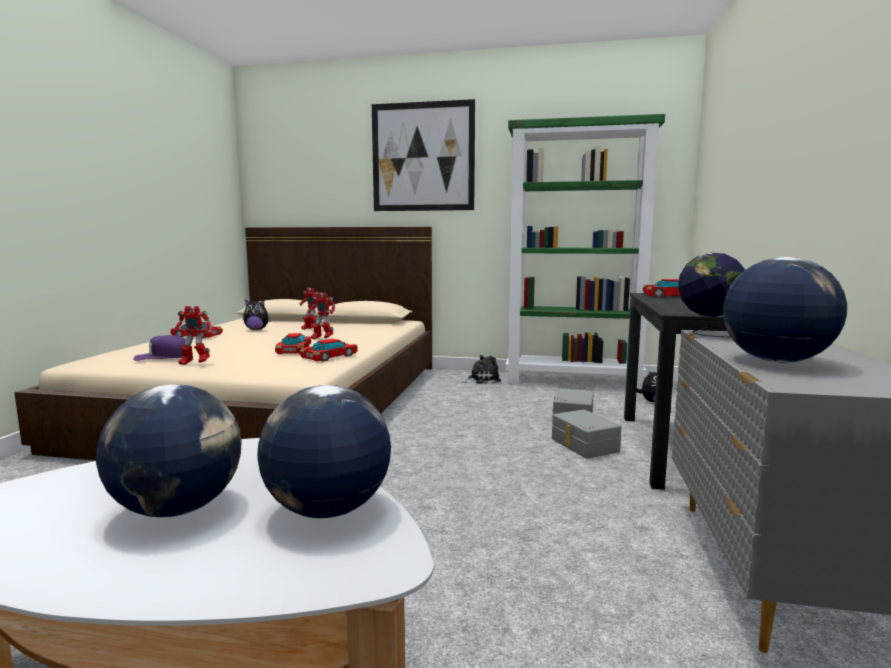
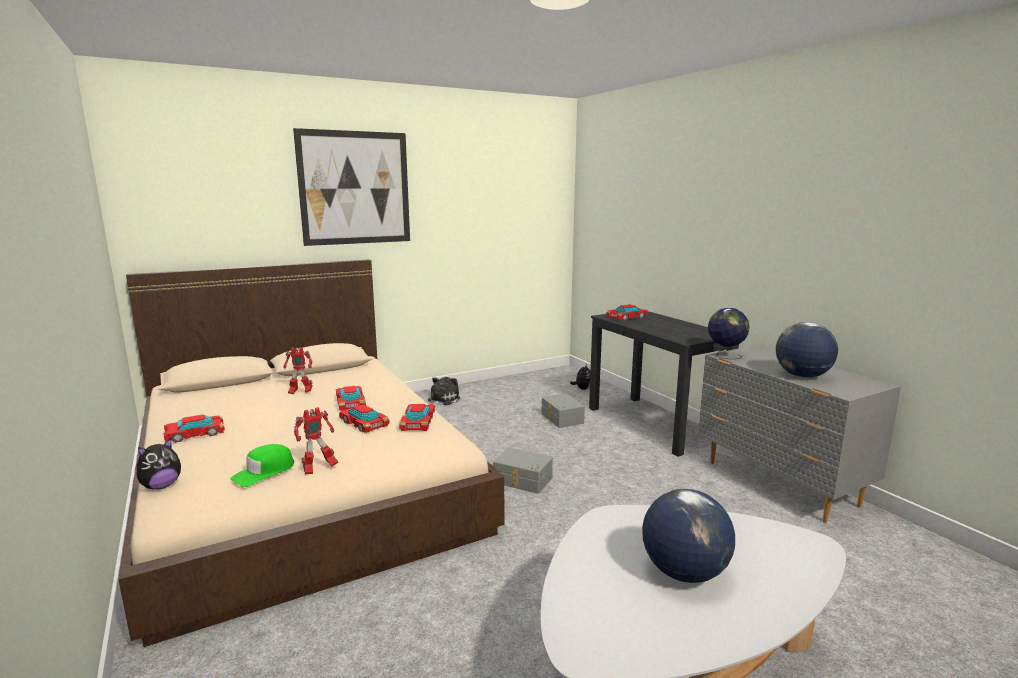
camera: 40 degrees left, 5 degrees up
purple cap [133,335,193,361] -> green cap [230,444,294,487]
plush toy [243,300,272,330] -> plush toy moved to [137,438,181,490]
globe [257,385,391,518] -> none
toy robot [308,292,335,340] -> toy car [336,386,366,411]
green bookcase [506,114,665,389] -> none
grey storage box [552,409,621,459] -> grey storage box moved to [493,448,553,494]

